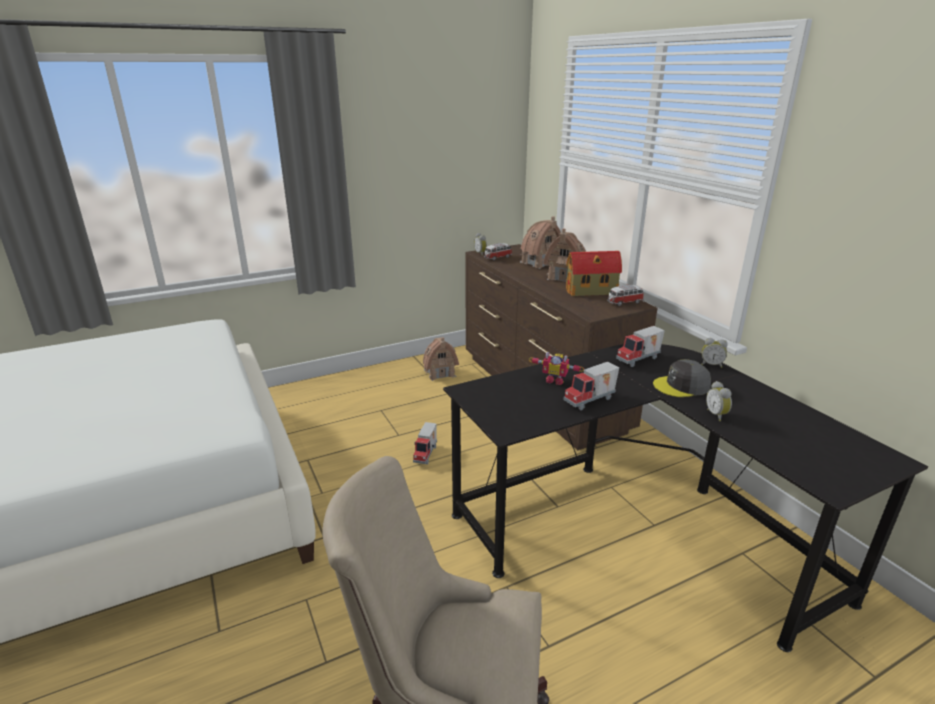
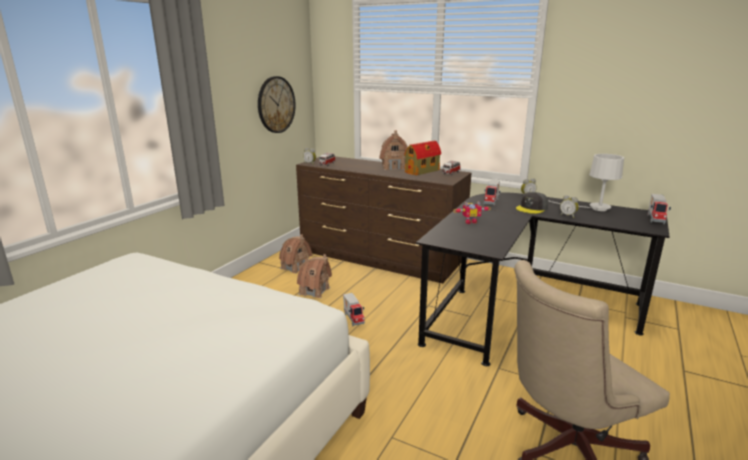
camera: 35 degrees left, 5 degrees down
toy house [520,216,561,269] -> toy house moved to [297,254,332,298]
toy truck [563,362,619,410] -> toy truck moved to [648,194,671,224]
none -> wall clock [258,76,296,133]
none -> white table lamp [548,154,624,211]

